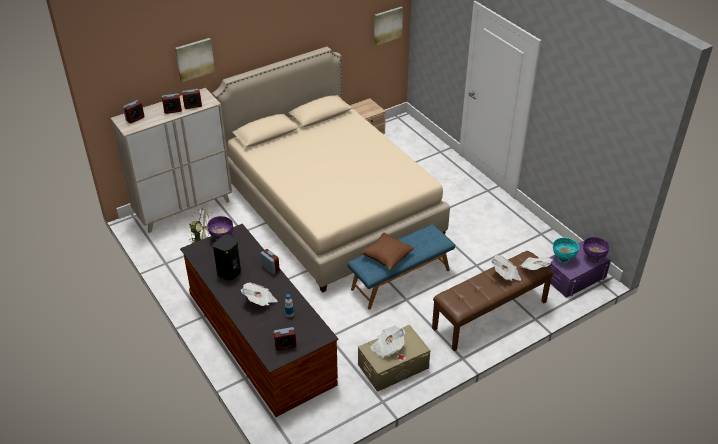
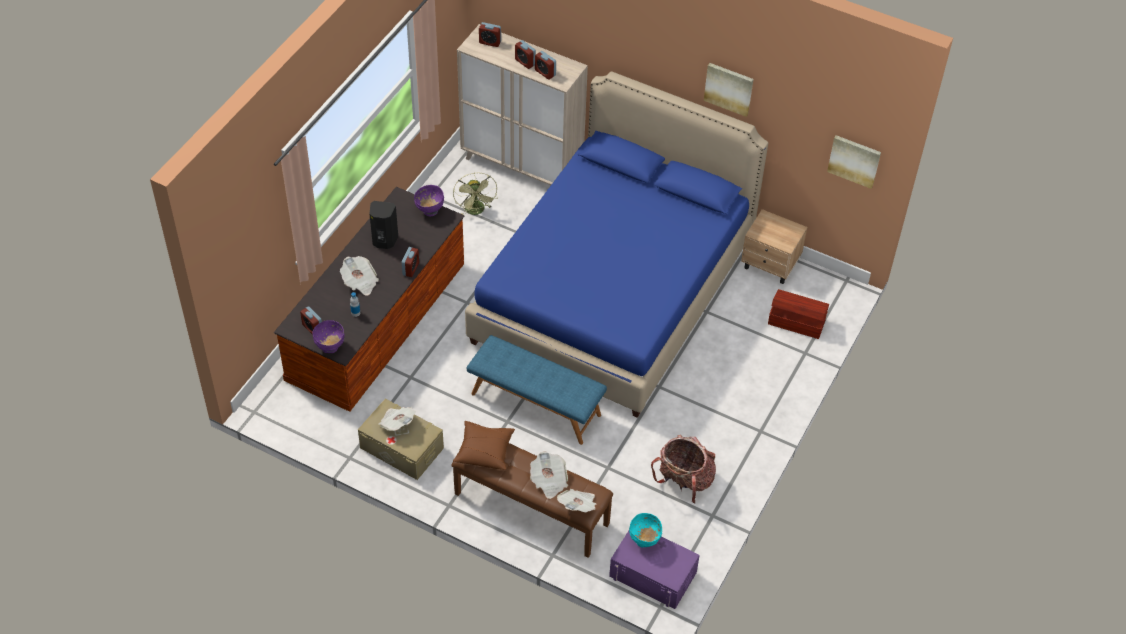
camera: 60 degrees right, 10 degrees up
picture [175,38,215,82] -> picture moved to [704,63,753,117]
beige bed [212,47,450,293] -> blue bed [465,71,768,418]
brown pillow [360,233,414,270] -> brown pillow moved to [453,421,515,470]
purple bowl [583,237,610,263] -> purple bowl moved to [312,320,345,353]
none -> backpack [651,435,716,503]
none -> brown storage box [768,289,829,339]

